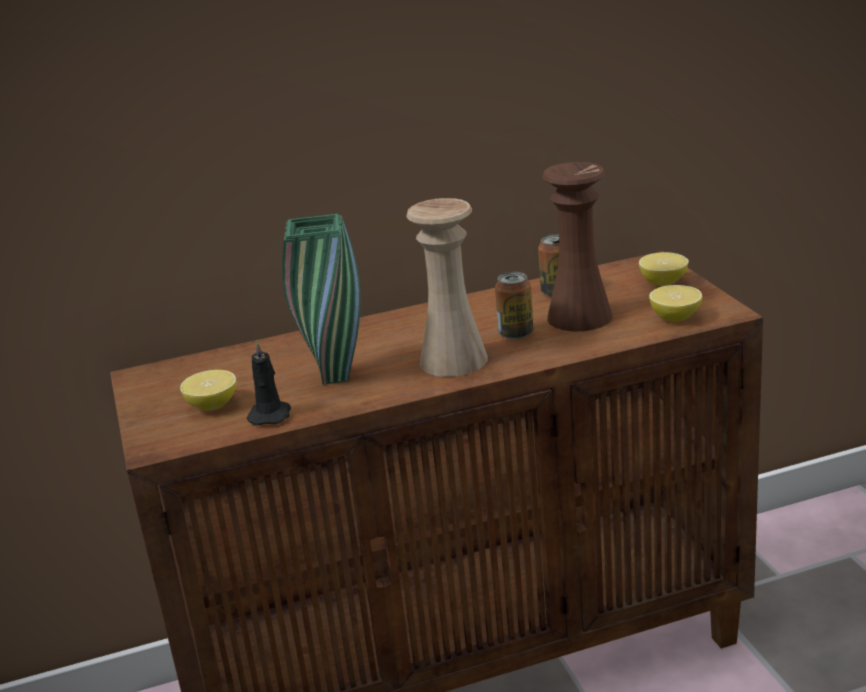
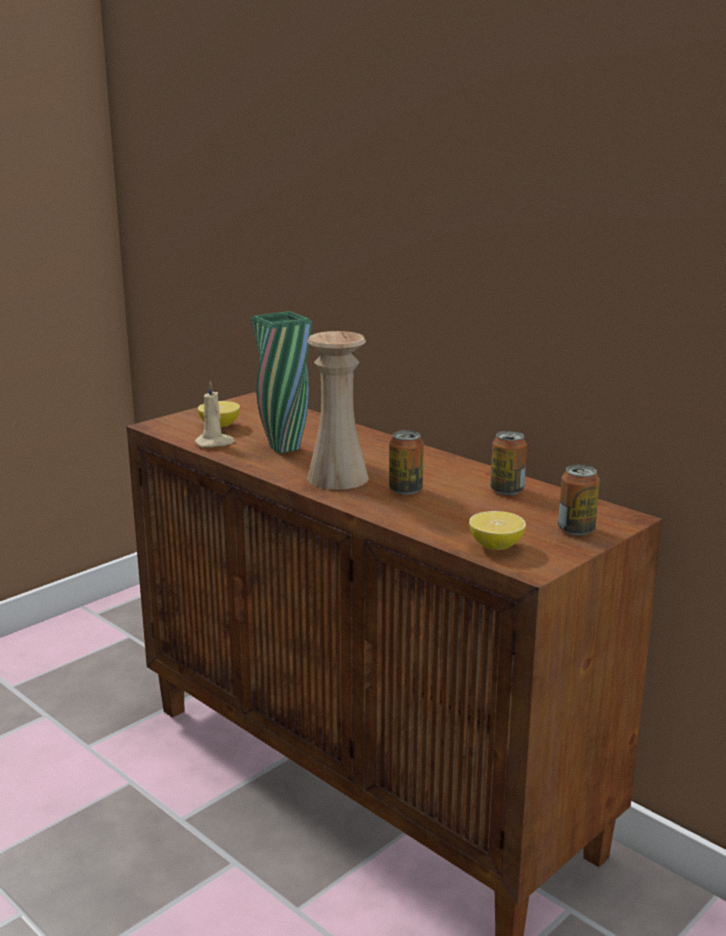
camera: 60 degrees right, 5 degrees down
black candle [247,340,291,425] -> beige candle [195,381,235,447]
brown vase [542,162,612,331] -> none
lemon [639,252,689,286] -> can [558,465,600,535]

